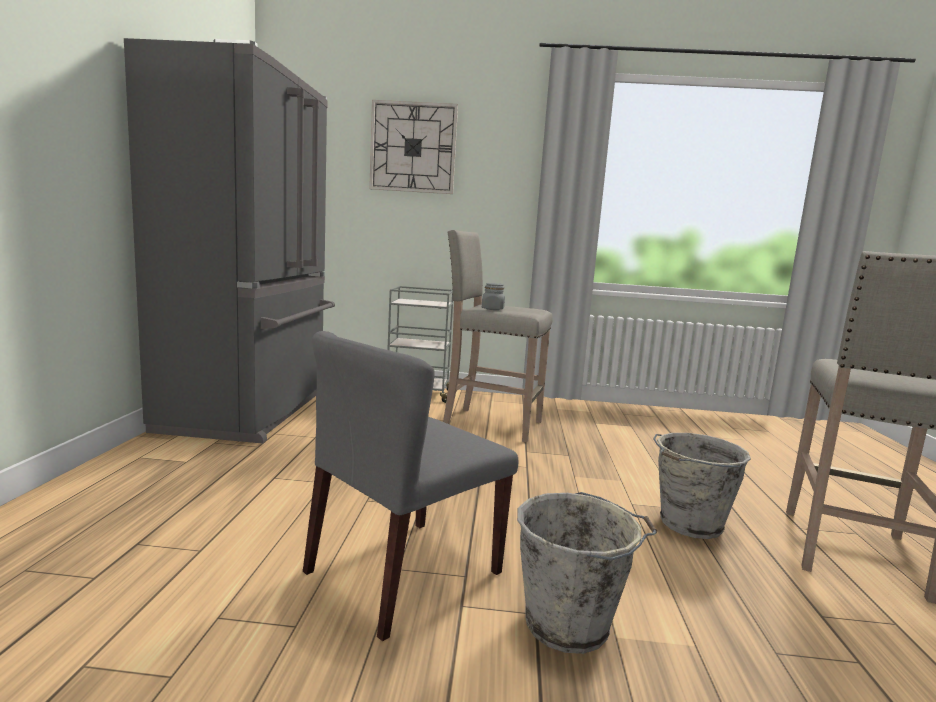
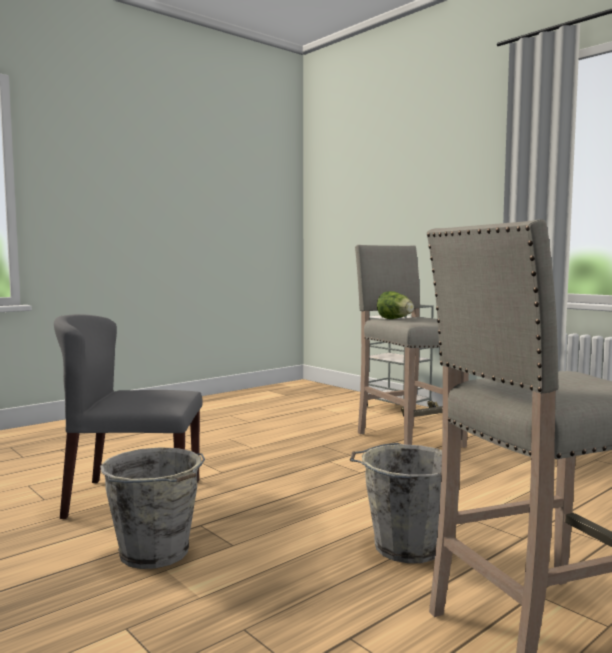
camera: 45 degrees right, 5 degrees down
grey fridge [124,38,335,444] -> none
wall clock [369,100,458,194] -> none
grey jar [482,283,505,310] -> lettuce [377,291,414,319]

